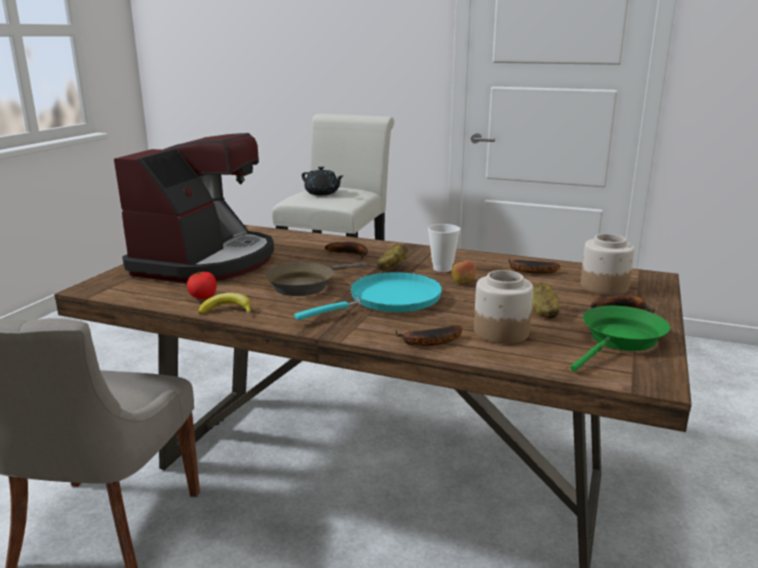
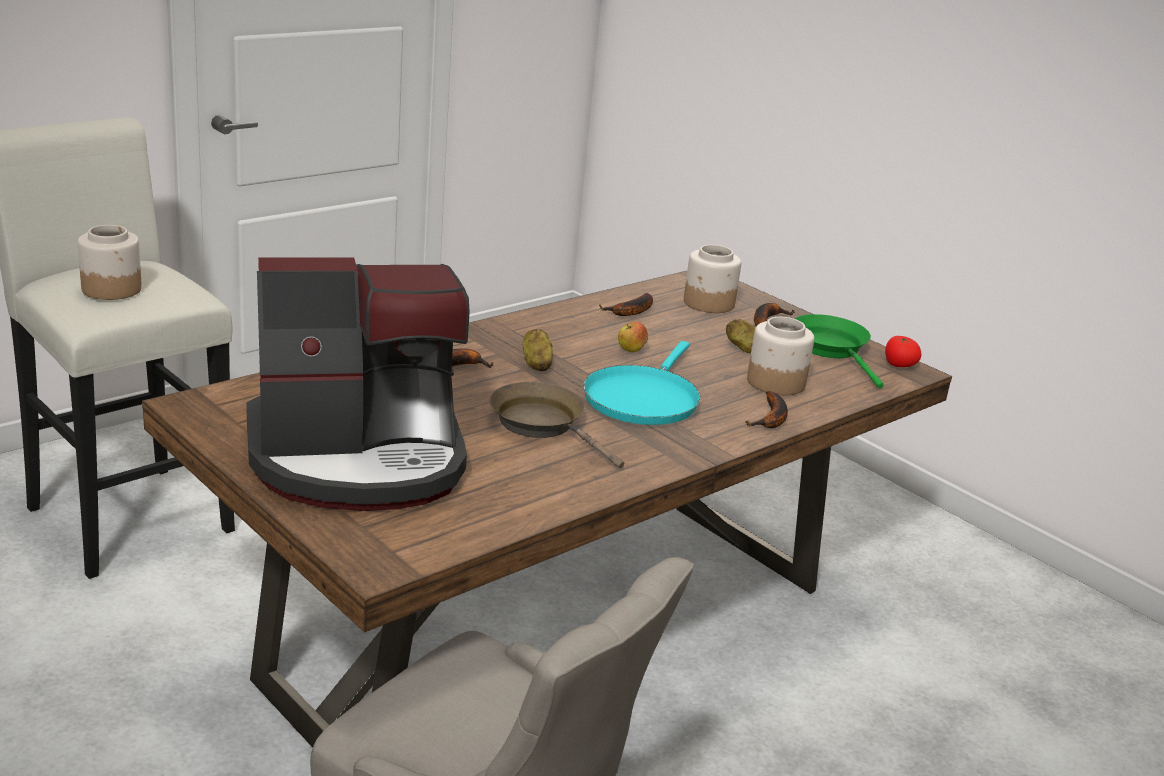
camera: 65 degrees left, 5 degrees up
coffee machine [114,133,274,283] -> coffee machine turned 120 degrees clockwise [246,258,470,511]
tomato [187,271,217,299] -> tomato moved to [885,336,921,367]
banana [199,293,251,314] -> none
brown frying pan [265,262,367,296] -> brown frying pan turned 150 degrees clockwise [490,382,624,468]
turquoise frying pan [294,272,443,320] -> turquoise frying pan turned 150 degrees counterclockwise [583,341,700,425]
black teapot [302,166,343,195] -> jar [78,225,142,300]
cup [428,224,460,272] -> none

